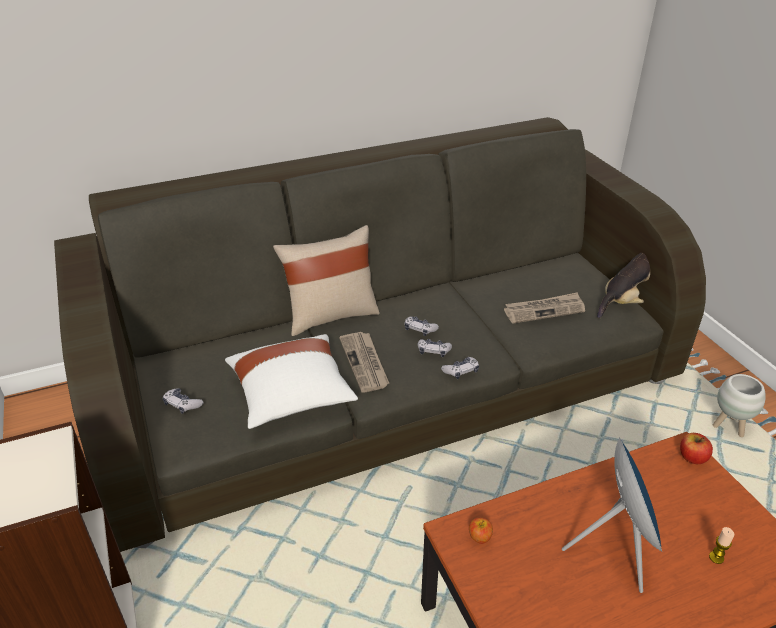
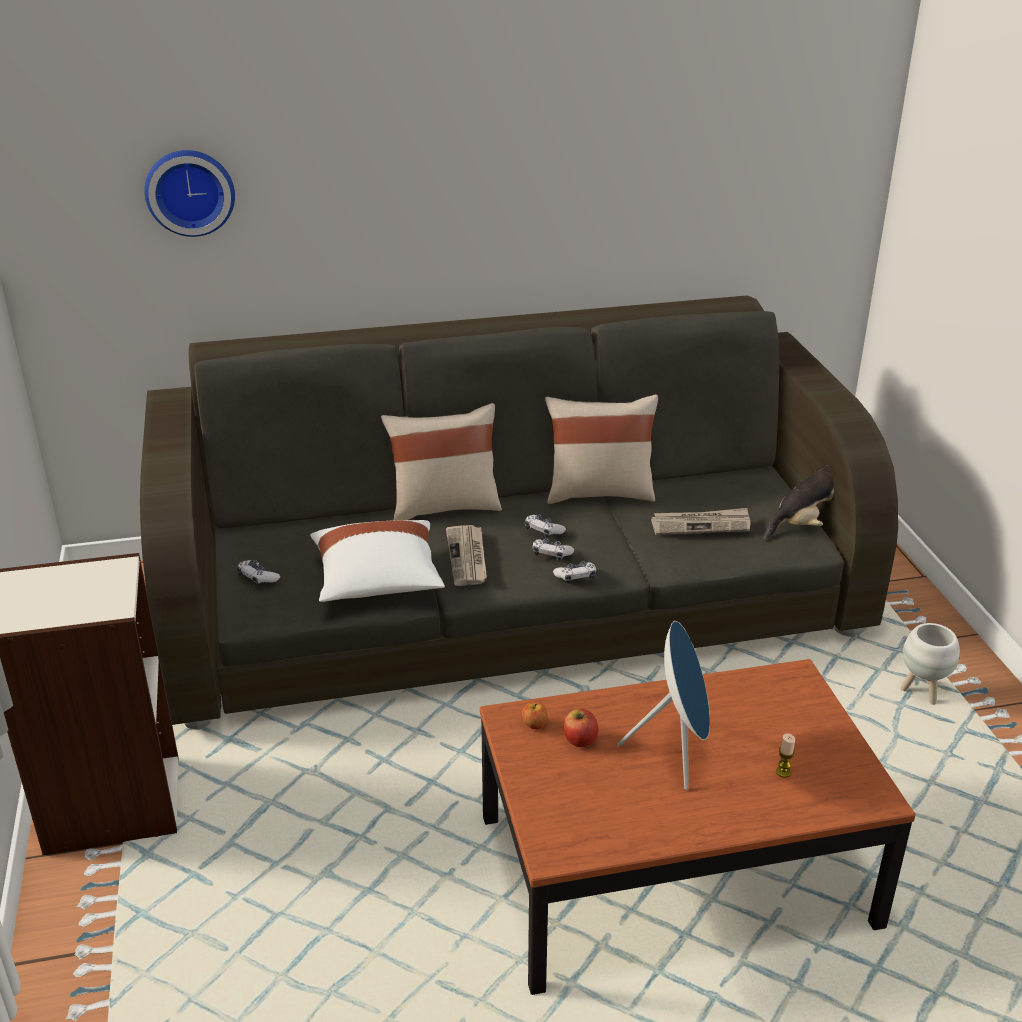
camera: 10 degrees right, 5 degrees down
apple [680,433,713,464] -> apple moved to [564,709,598,747]
none -> wall clock [144,150,235,237]
none -> beige pillow [545,394,658,504]

